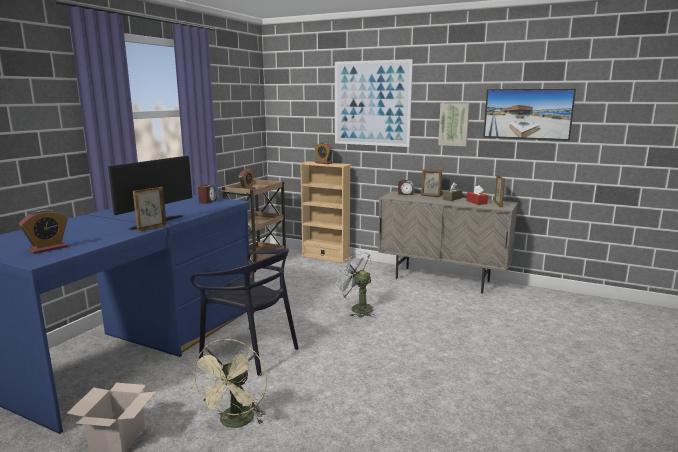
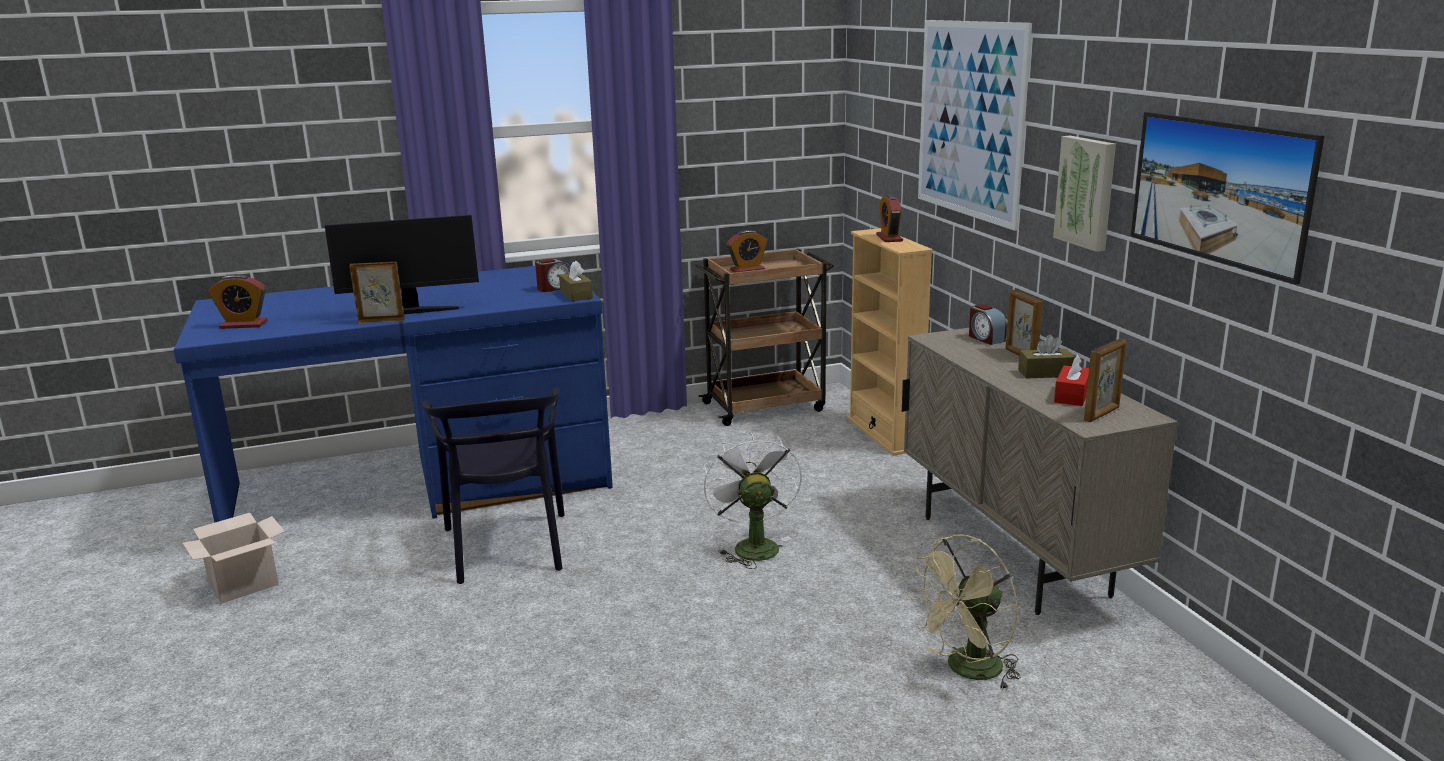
camera: 45 degrees right, 5 degrees up
beige fan [190,339,267,428] -> beige fan moved to [909,534,1021,691]
none -> brown tissue box [559,260,593,301]

